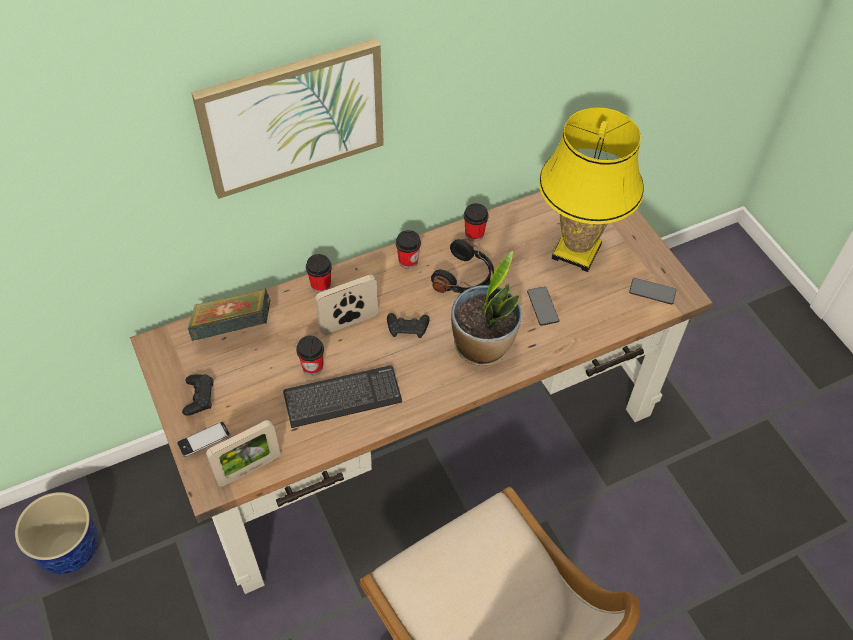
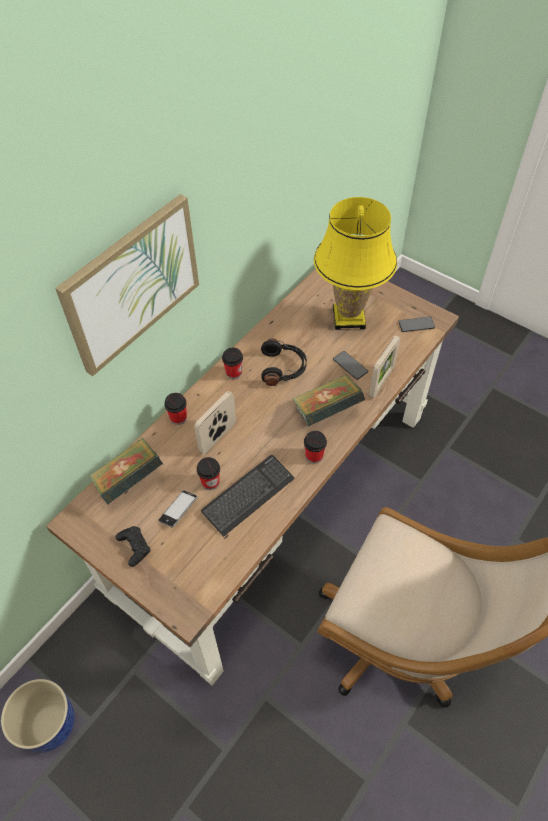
camera: 25 degrees left, 0 degrees up
phone [177,422,230,457] -> phone moved to [159,490,197,527]
picture frame [206,420,280,487] -> picture frame moved to [369,335,400,398]
black game controller [387,313,430,338] -> none
potted plant [451,251,522,366] -> book [292,375,365,426]
cup [464,203,488,241] -> cup moved to [304,431,327,464]

